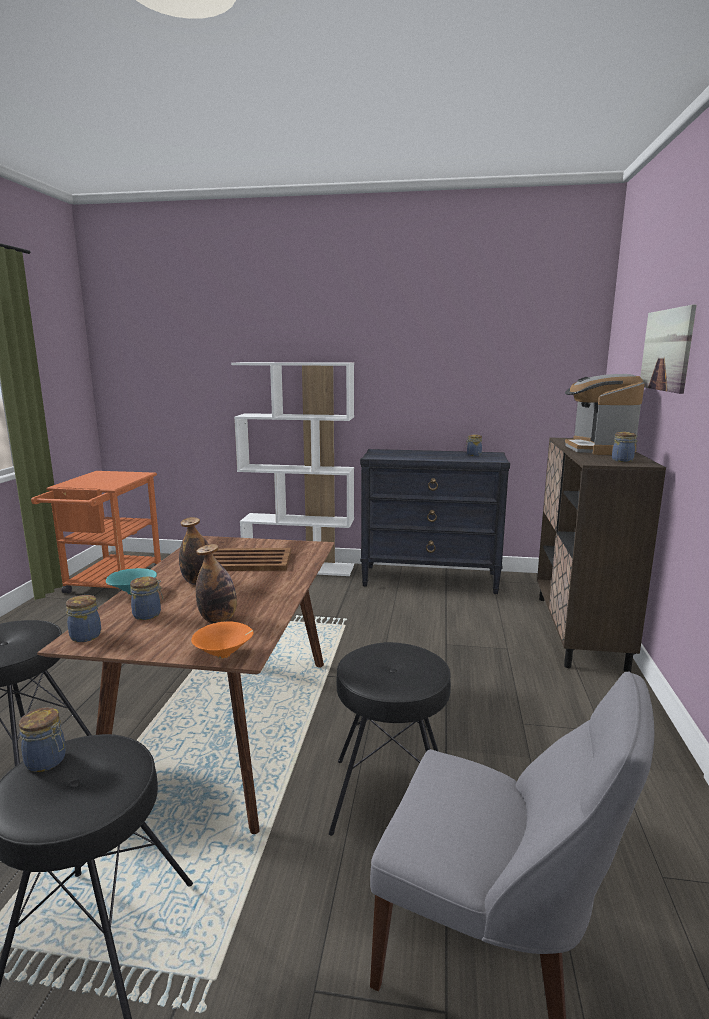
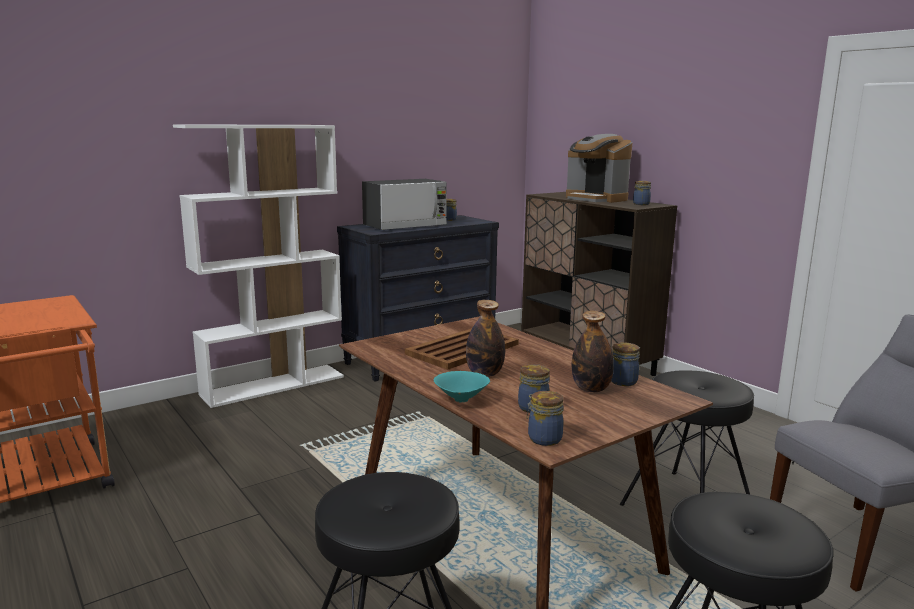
camera: 45 degrees left, 0 degrees up
jar [19,707,66,772] -> jar moved to [611,342,640,386]
orange bowl [191,621,253,659] -> none
picture [640,305,696,394] -> none
none -> microwave [362,179,447,230]

